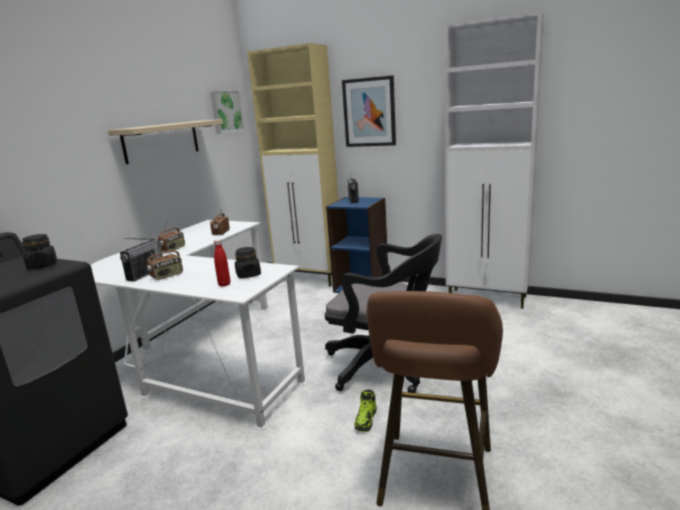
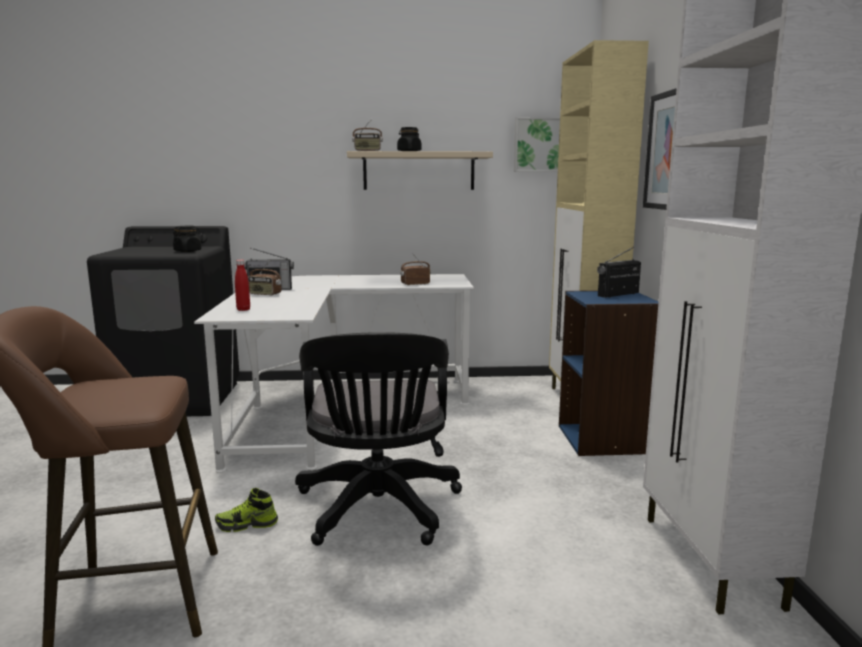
camera: 60 degrees right, 5 degrees down
radio [157,220,185,252] -> radio moved to [352,119,383,151]
black jar [235,247,261,278] -> black jar moved to [397,127,421,151]

